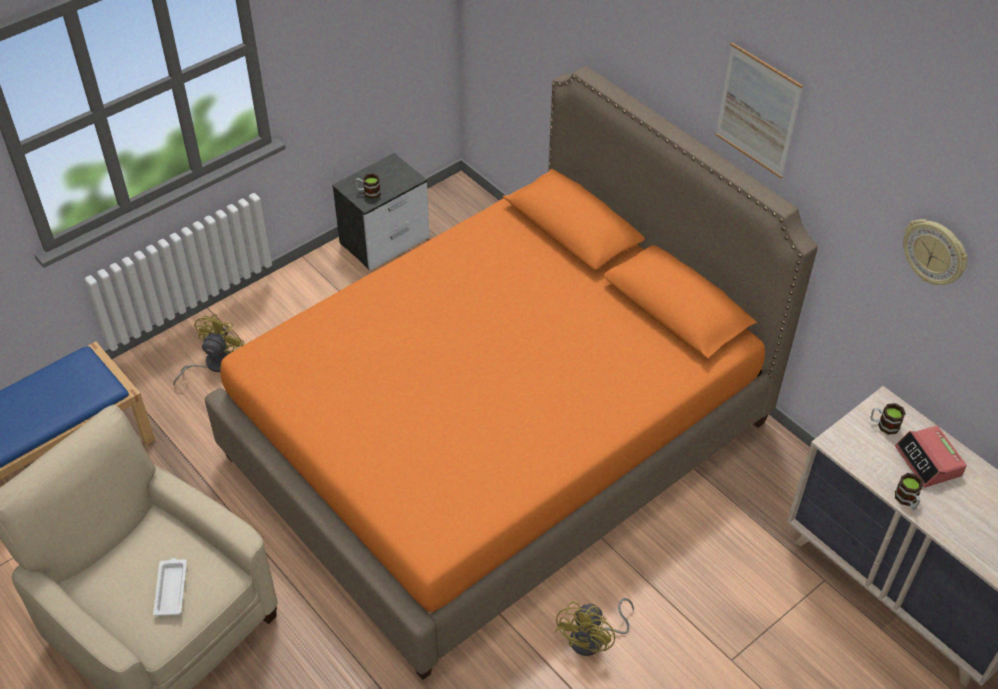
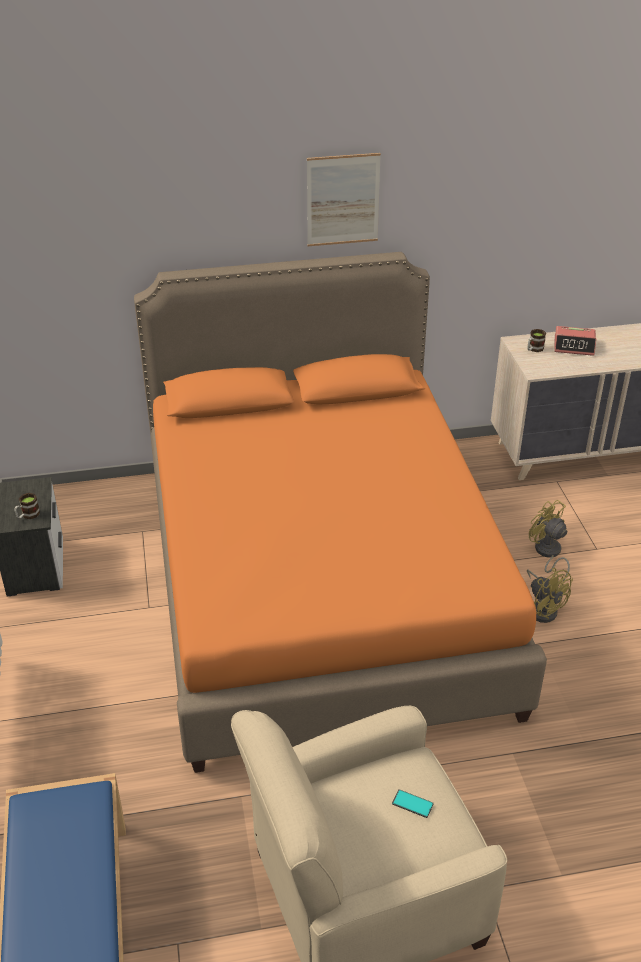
camera: 60 degrees left, 10 degrees down
white tray [153,558,187,616] -> phone [392,789,434,818]
yellow fan [173,314,245,386] -> yellow fan moved to [529,500,570,581]
mug [895,473,923,510] -> none
wall clock [903,219,968,285] -> none

